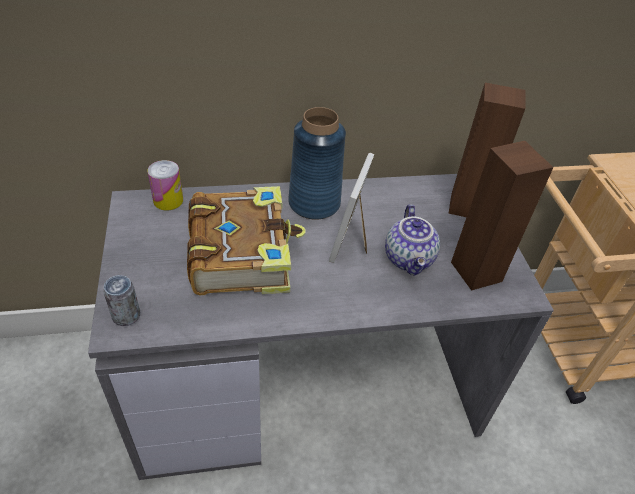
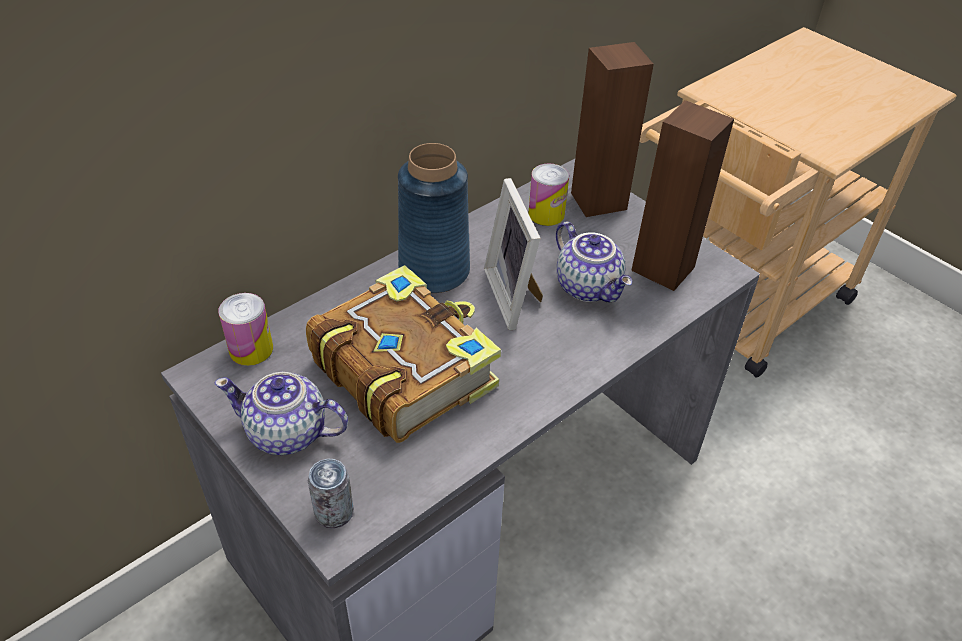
camera: 30 degrees left, 0 degrees up
none -> teapot [214,372,348,455]
none -> can [528,164,569,226]

